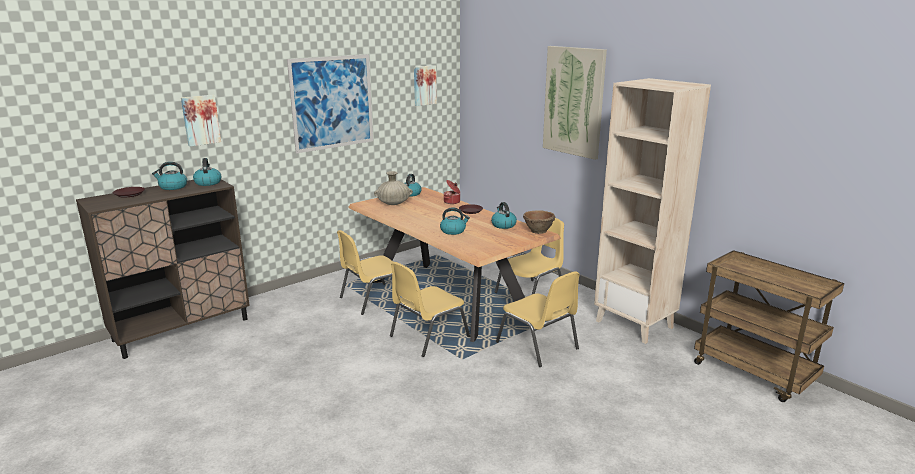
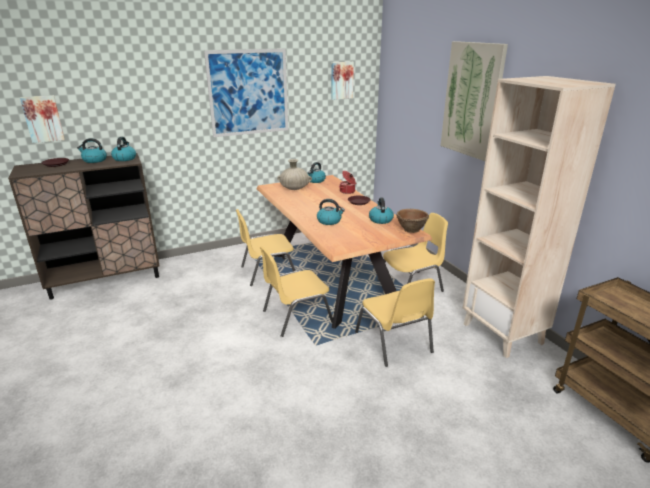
camera: 15 degrees right, 5 degrees up
picture [181,95,221,146] -> picture moved to [20,95,65,143]

